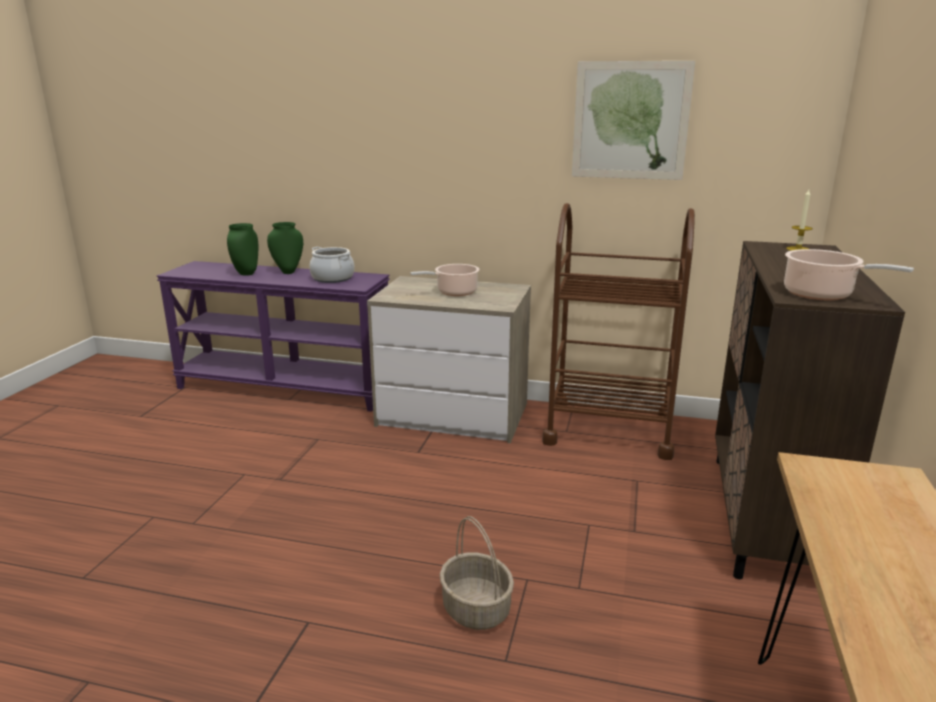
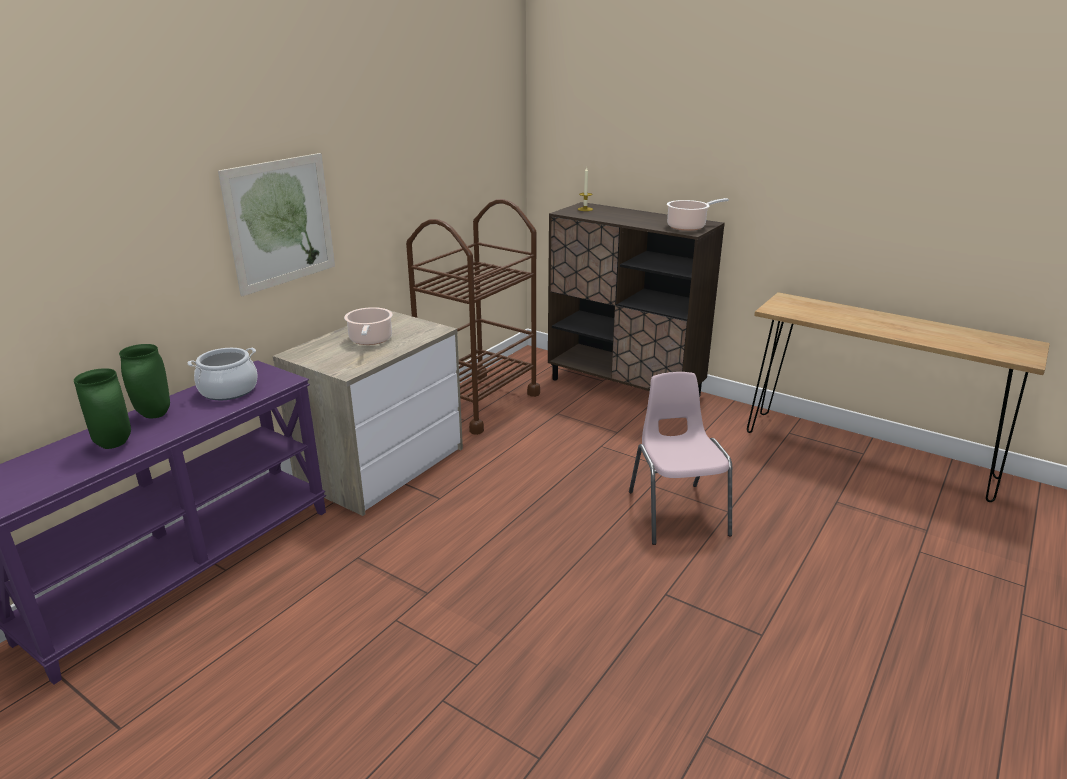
camera: 70 degrees left, 5 degrees up
basket [440,516,514,630] -> pink chair [629,372,732,545]
picture [572,61,695,180] -> picture moved to [218,153,335,296]

